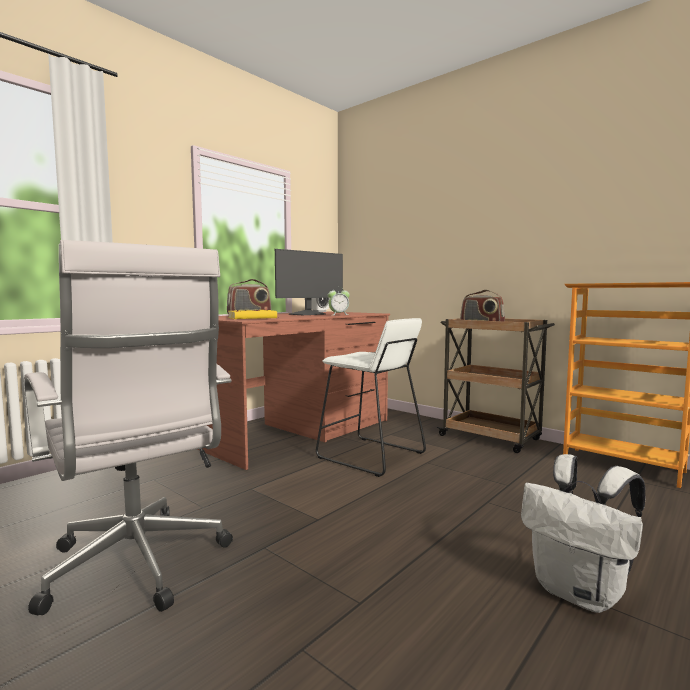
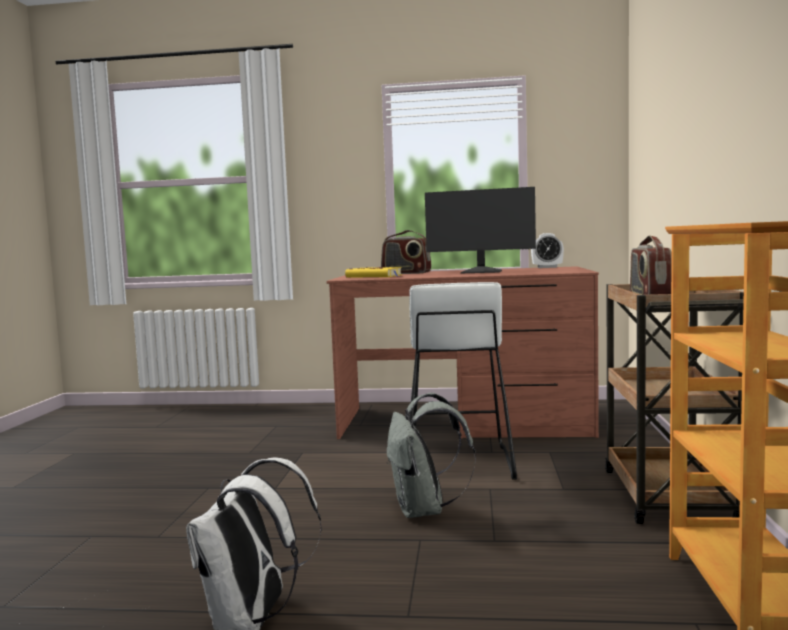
camera: 55 degrees right, 0 degrees up
white office chair [24,240,233,615] -> none
alarm clock [328,288,350,315] -> none
none -> grey backpack [387,393,476,518]

